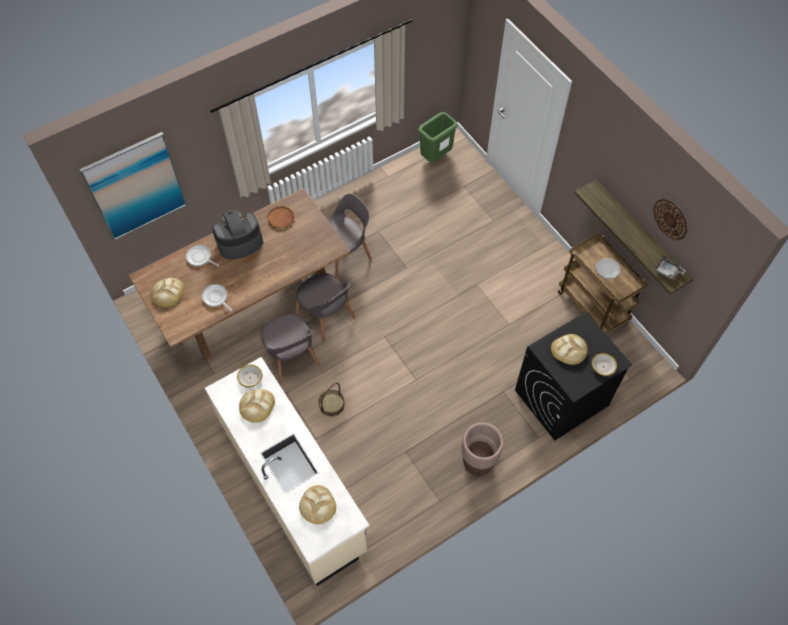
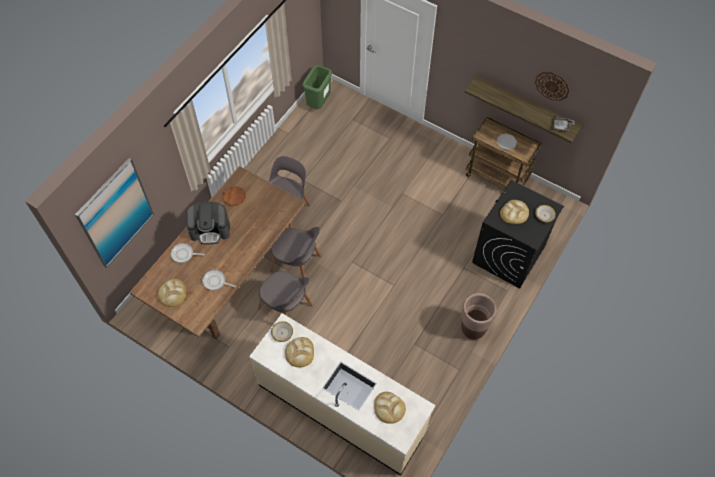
camera: 25 degrees left, 0 degrees up
coffee machine [212,209,263,259] -> coffee machine turned 135 degrees counterclockwise [186,202,230,244]
basket [319,382,345,417] -> none

